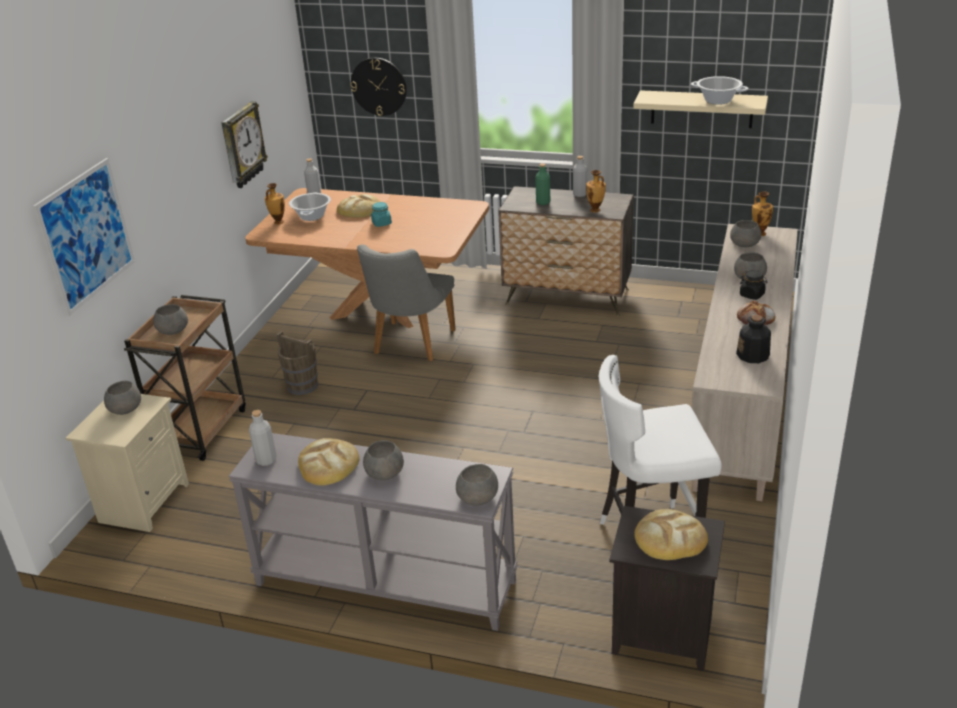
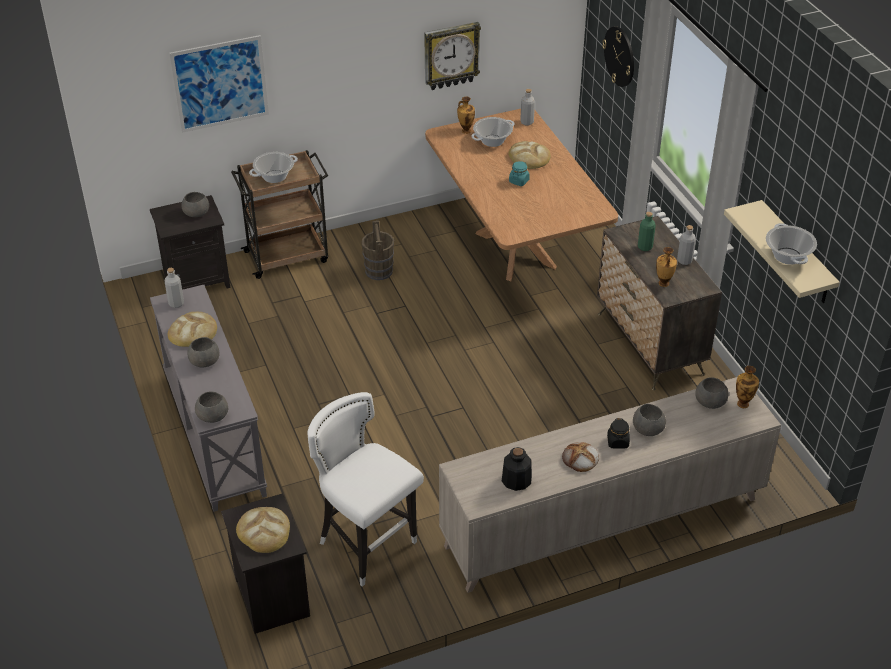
camera: 50 degrees right, 10 degrees up
beige nightstand [65,394,189,532] -> black nightstand [150,195,230,290]
grey bowl [153,304,188,335] -> cooking pot [249,152,298,183]
grey chair [357,244,456,361] -> none

